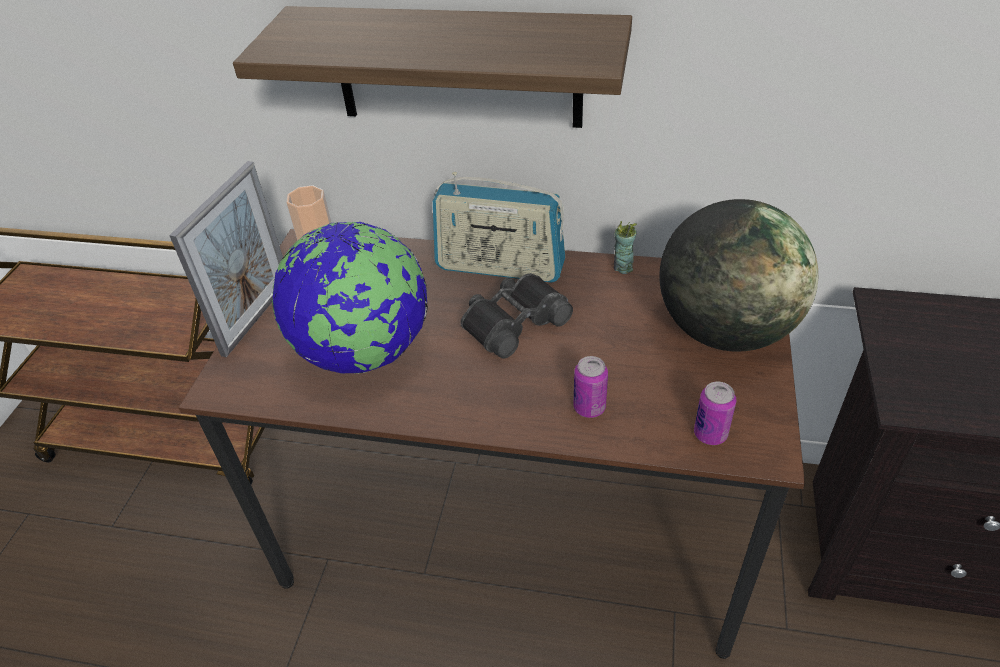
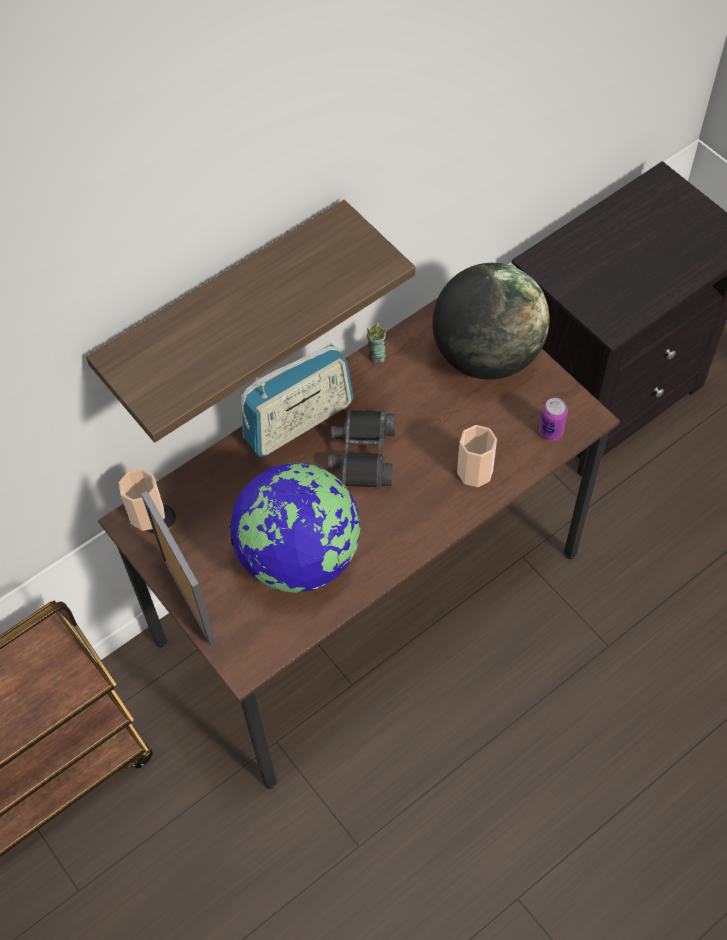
camera: 50 degrees left, 15 degrees up
can [574,356,608,418] -> cup [457,425,497,487]

